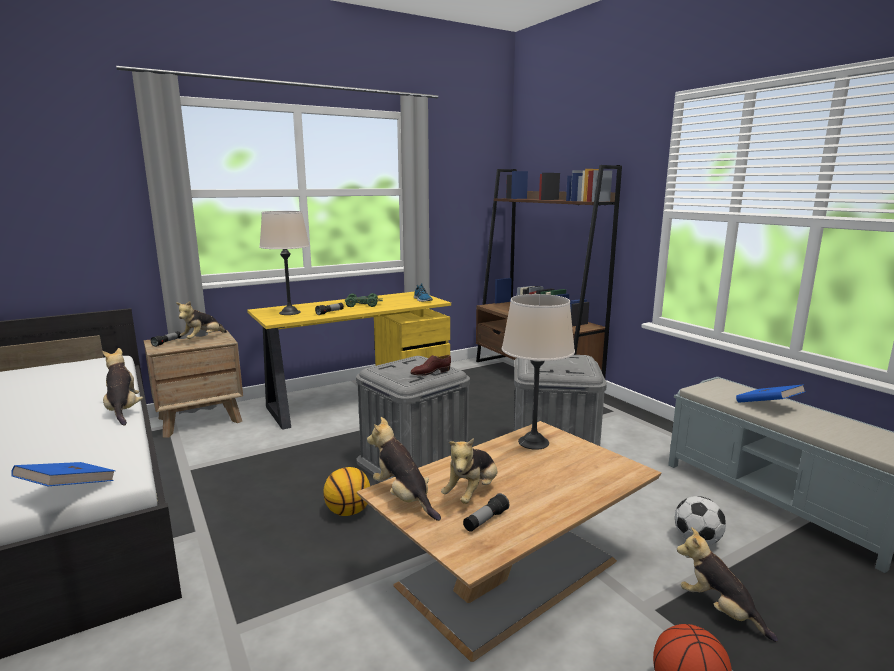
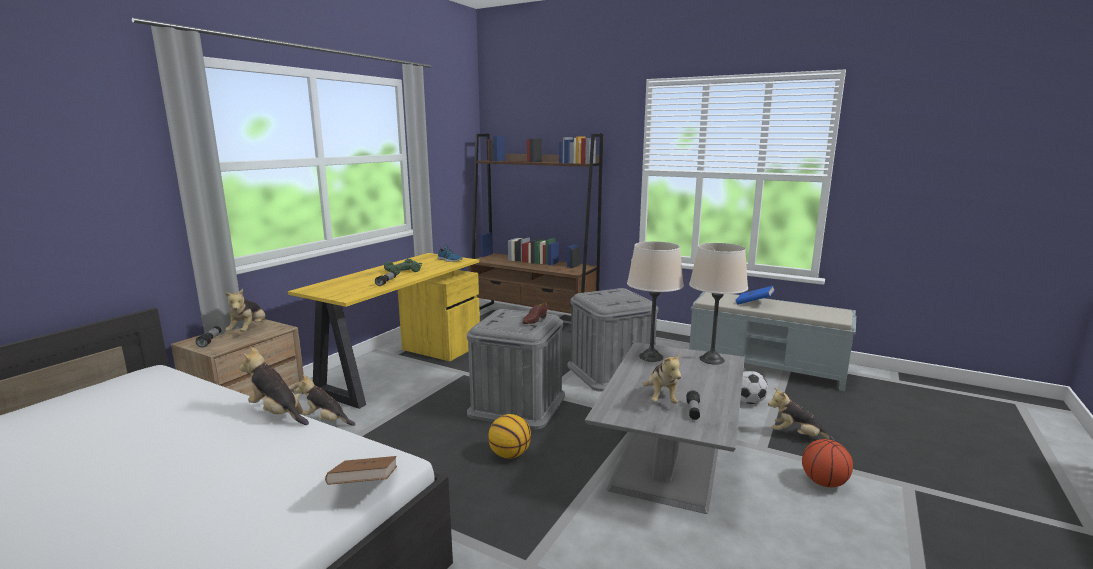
camera: 30 degrees left, 0 degrees up
blue book [11,462,116,486] -> brown book [325,456,397,485]
beige table lamp [259,211,310,315] -> beige table lamp moved to [689,243,748,364]
brown coffee table [357,421,661,662] -> grey coffee table [585,342,745,514]
plush toy [367,417,441,521] -> plush toy moved to [295,375,356,426]

